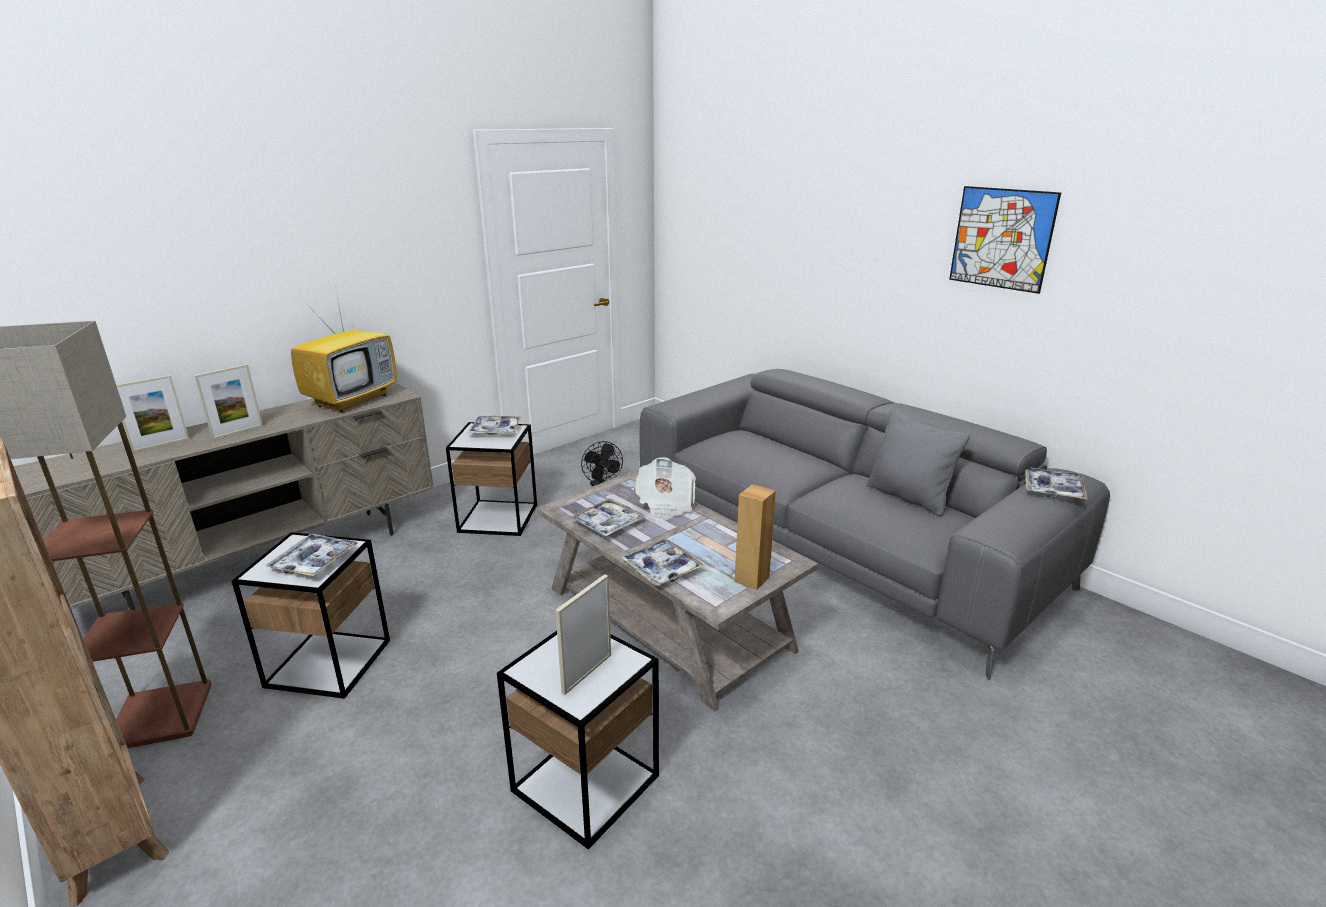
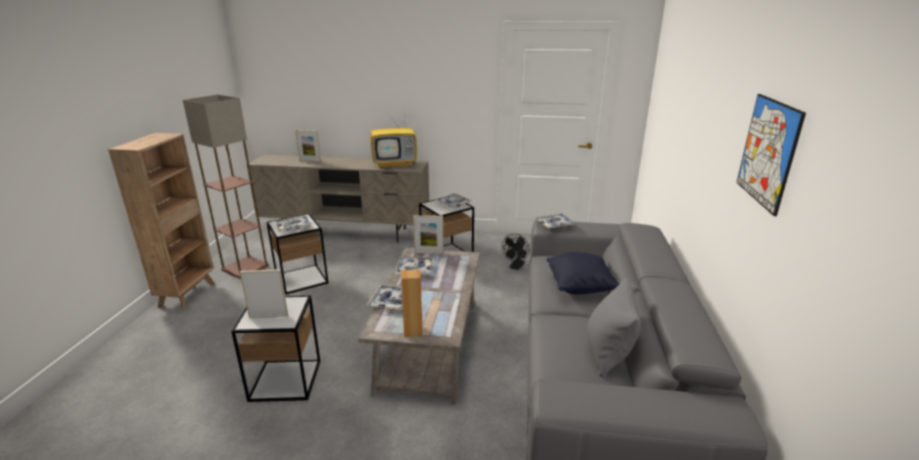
camera: 50 degrees right, 0 degrees up
picture frame [194,364,263,440] -> picture frame moved to [413,215,444,254]
newspaper [634,457,696,521] -> none
tray [1025,467,1087,500] -> tray moved to [535,214,577,229]
none -> black pillow [547,252,619,294]

